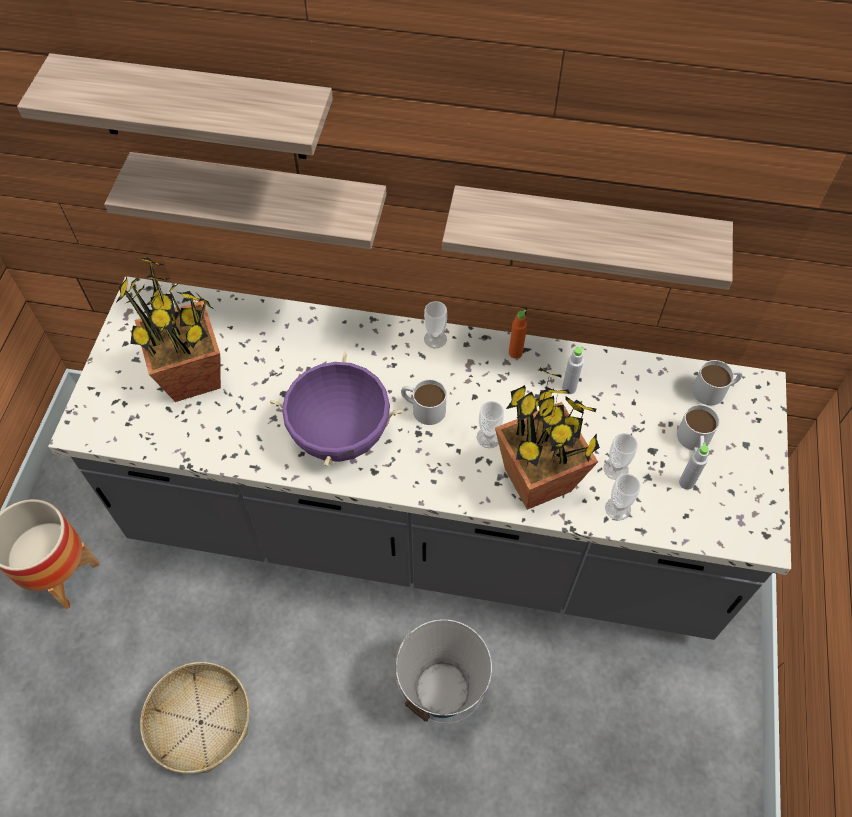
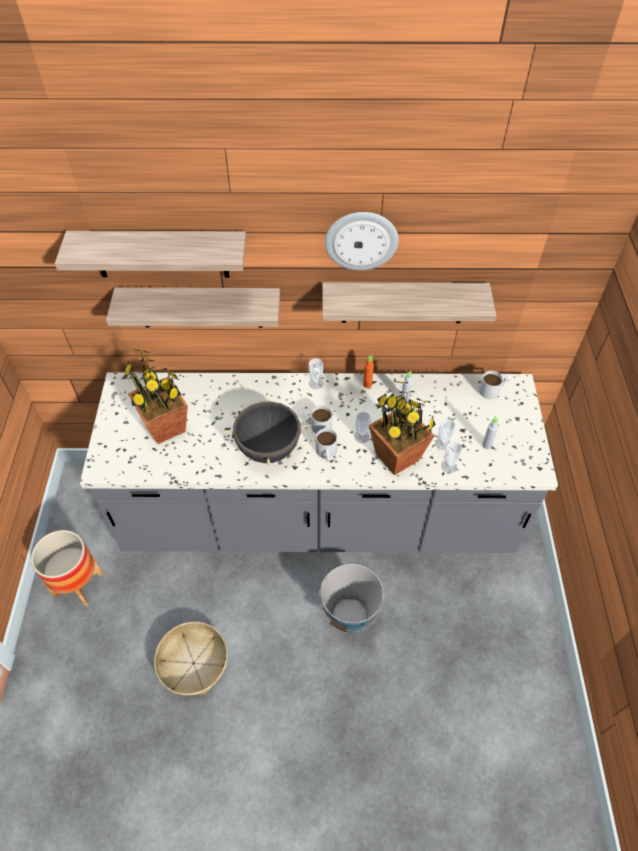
camera: 10 degrees left, 5 degrees down
purple cooking pot [270,352,403,466] -> black cooking pot [224,395,309,465]
white mug [677,404,719,452] -> white mug moved to [316,428,337,462]
none -> wall clock [325,212,399,271]

